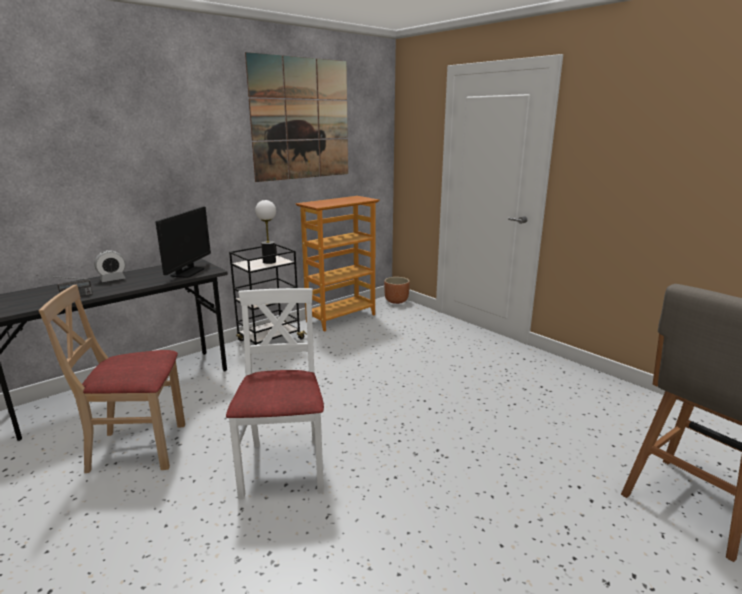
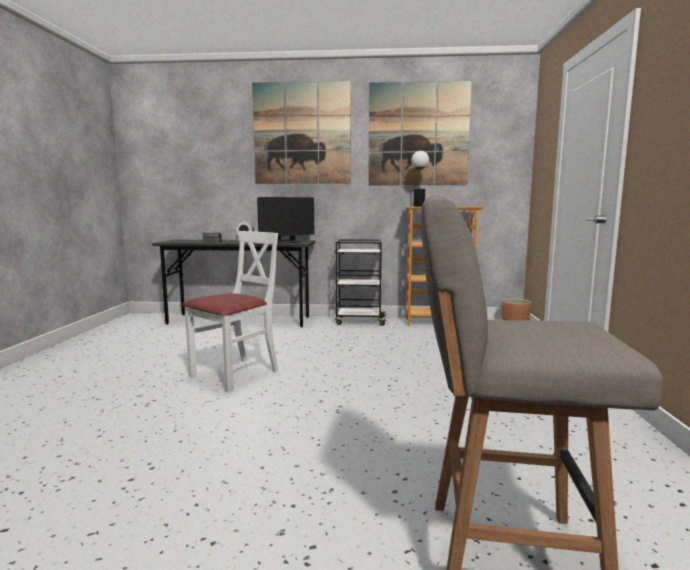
camera: 45 degrees right, 10 degrees down
beige chair [39,285,185,473] -> none
table lamp [255,200,276,264] -> table lamp moved to [411,151,429,207]
none -> picture [252,81,351,184]

